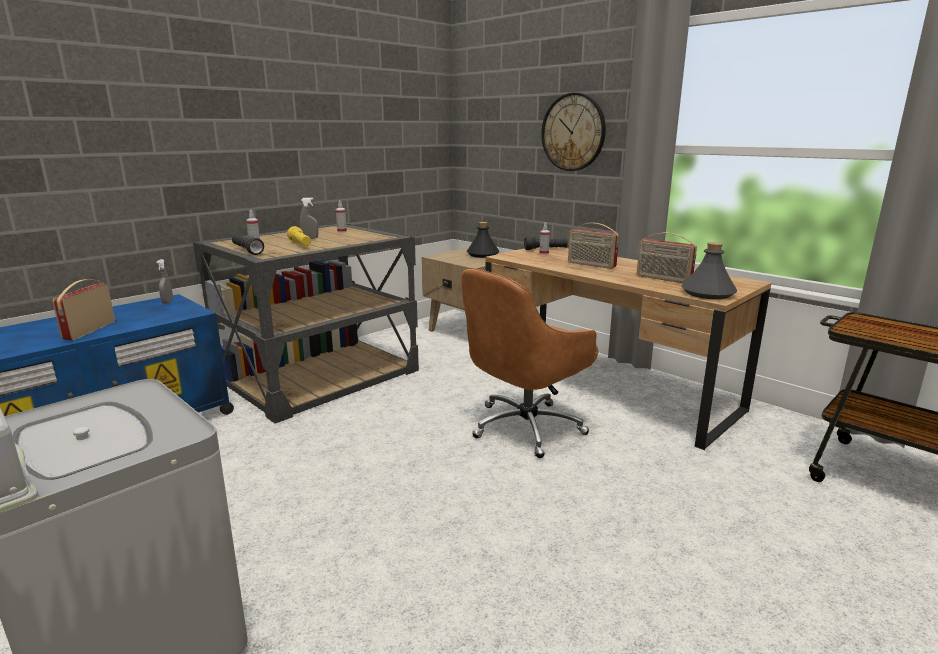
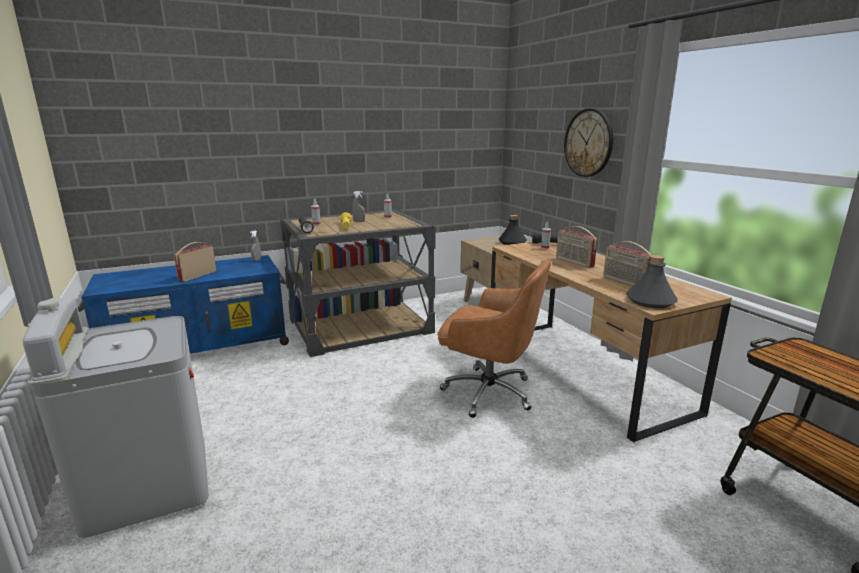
camera: 20 degrees right, 0 degrees up
brown office chair [461,268,599,458] -> brown office chair turned 135 degrees counterclockwise [437,259,551,418]

